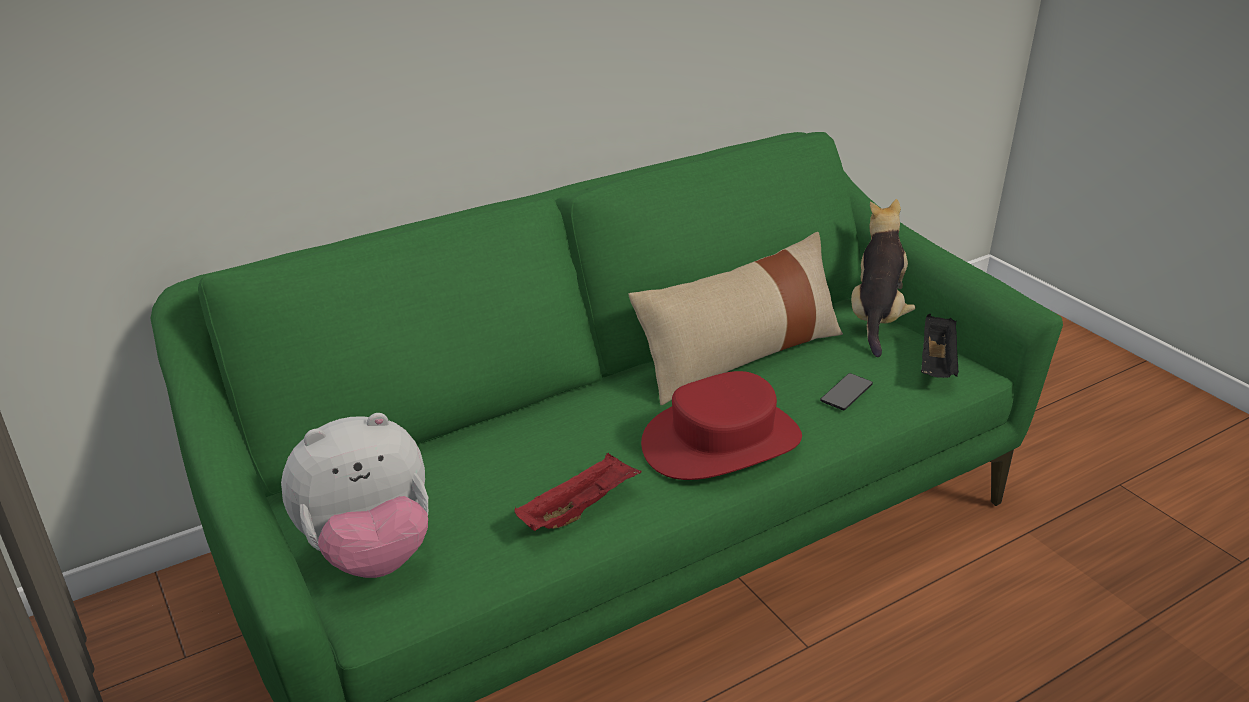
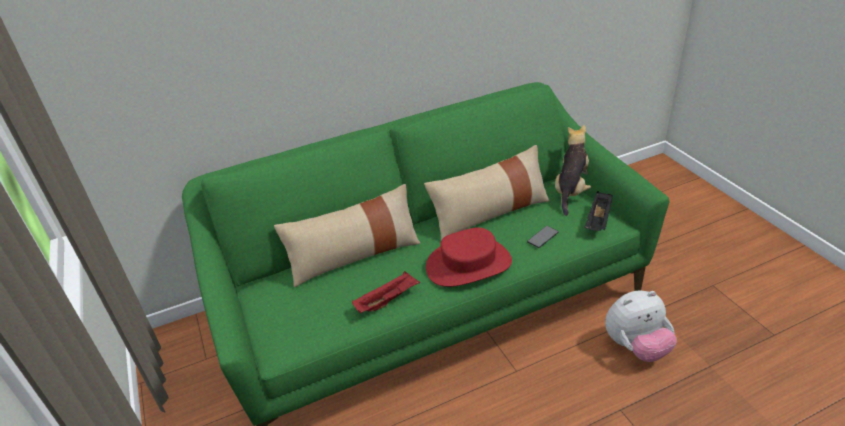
camera: 10 degrees right, 5 degrees up
plush toy [281,413,428,578] -> plush toy moved to [605,290,677,362]
none -> beige pillow [274,184,421,287]

